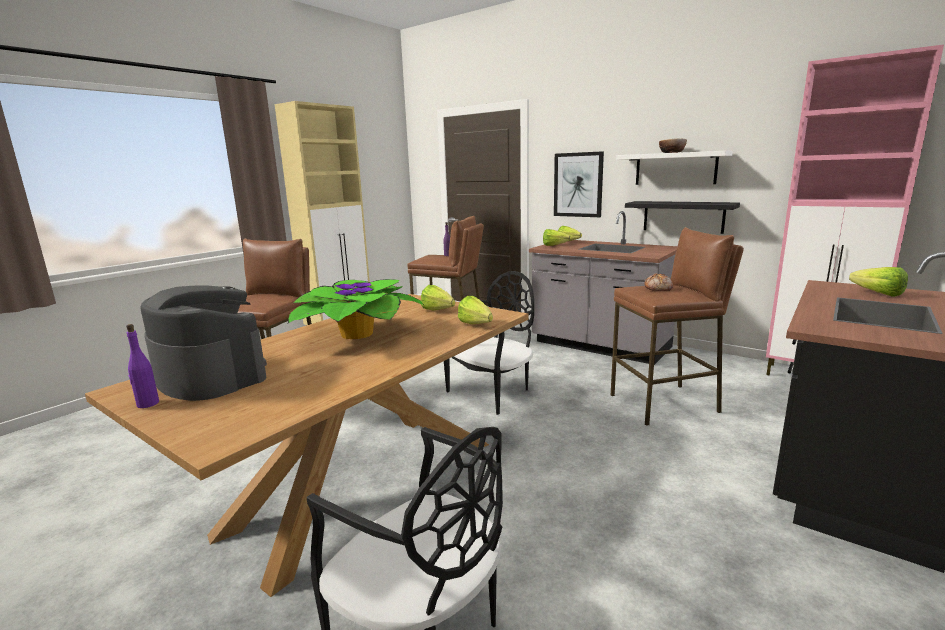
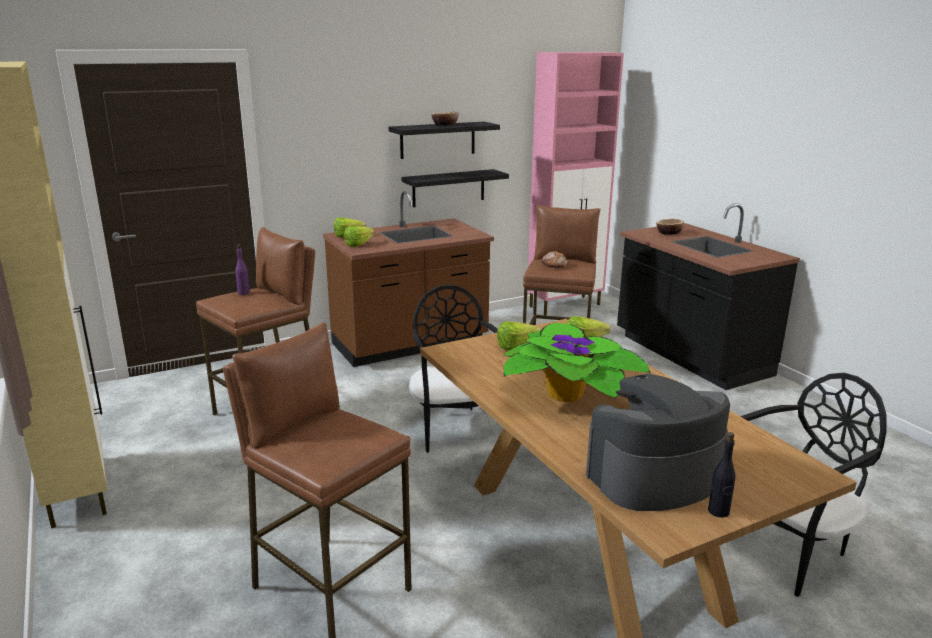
camera: 65 degrees left, 5 degrees up
purple bottle [126,324,159,408] -> black bottle [708,432,736,517]
grey counter [529,211,677,365] -> brown counter [323,191,494,367]
picture [554,151,604,217] -> none
white shelf [616,151,733,185] -> black shelf [389,122,500,159]
lettuce [849,267,908,297] -> bowl [656,219,684,235]

